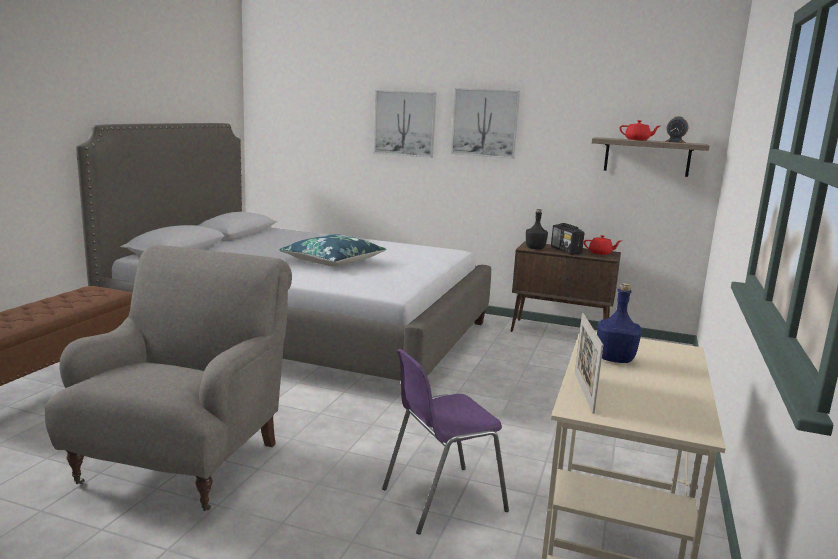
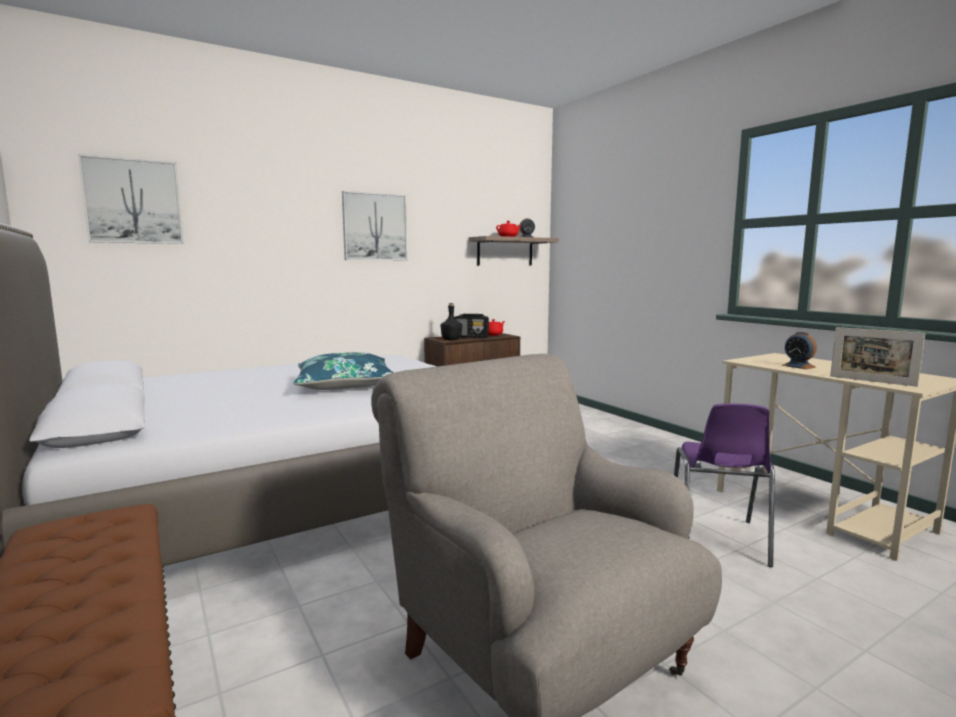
camera: 50 degrees left, 5 degrees down
picture [374,90,436,158] -> picture moved to [78,154,184,244]
blue bottle [597,283,641,363] -> alarm clock [781,332,817,369]

